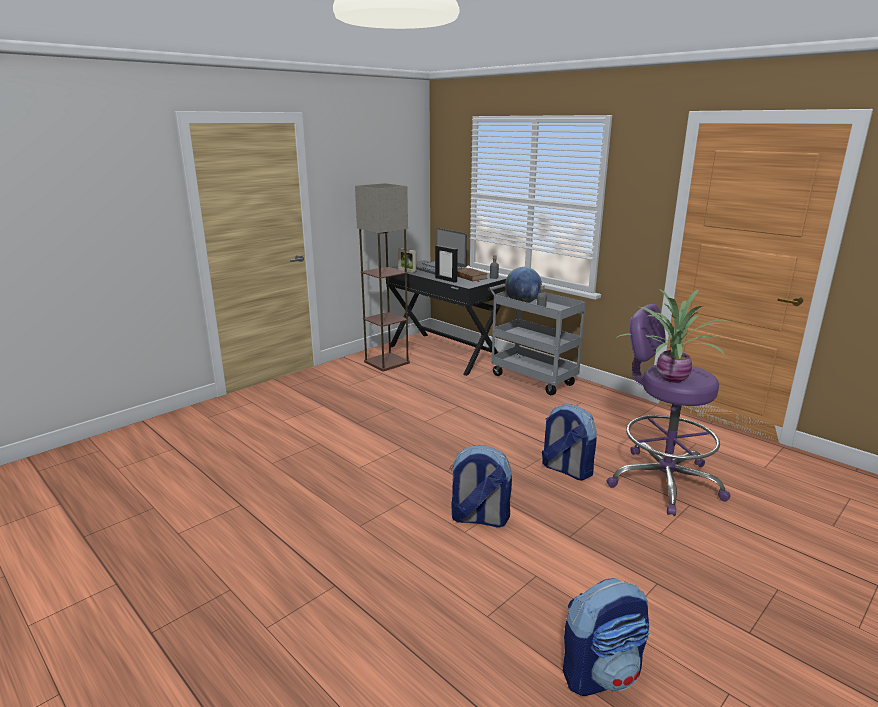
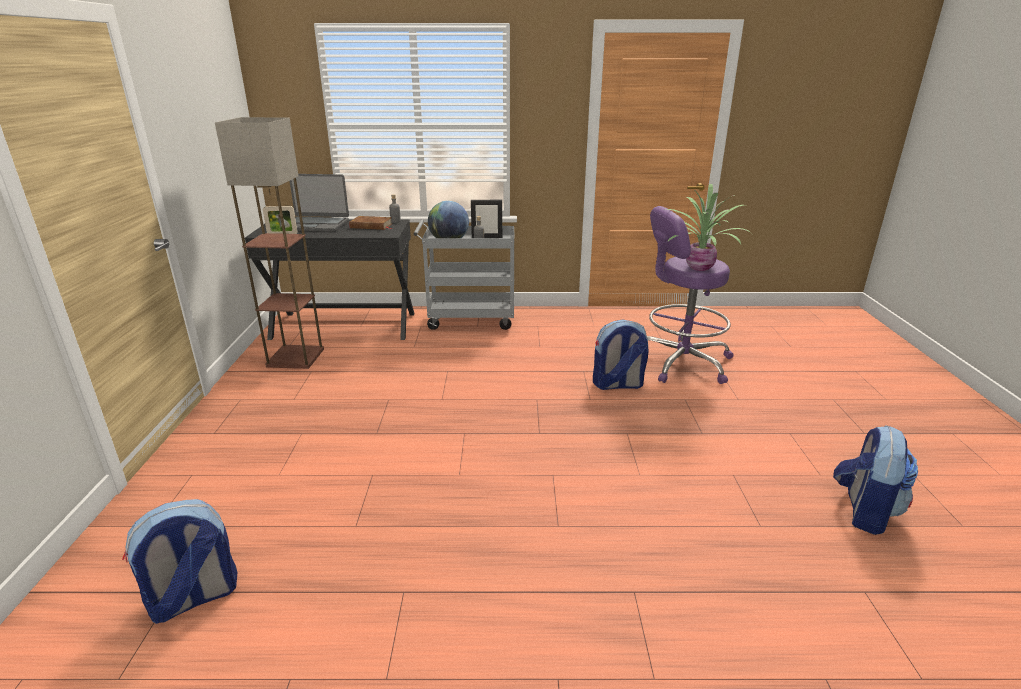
camera: 45 degrees left, 5 degrees up
picture frame [435,245,458,283] -> picture frame moved to [471,200,502,238]
backpack [450,445,512,528] -> backpack moved to [122,499,237,624]

